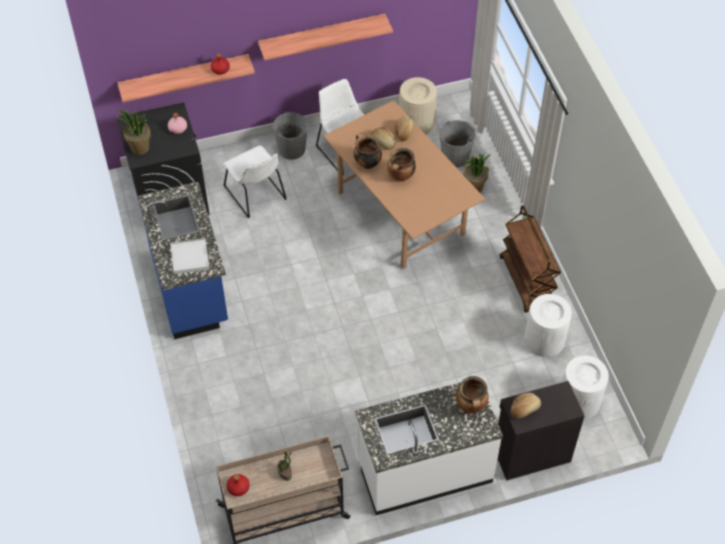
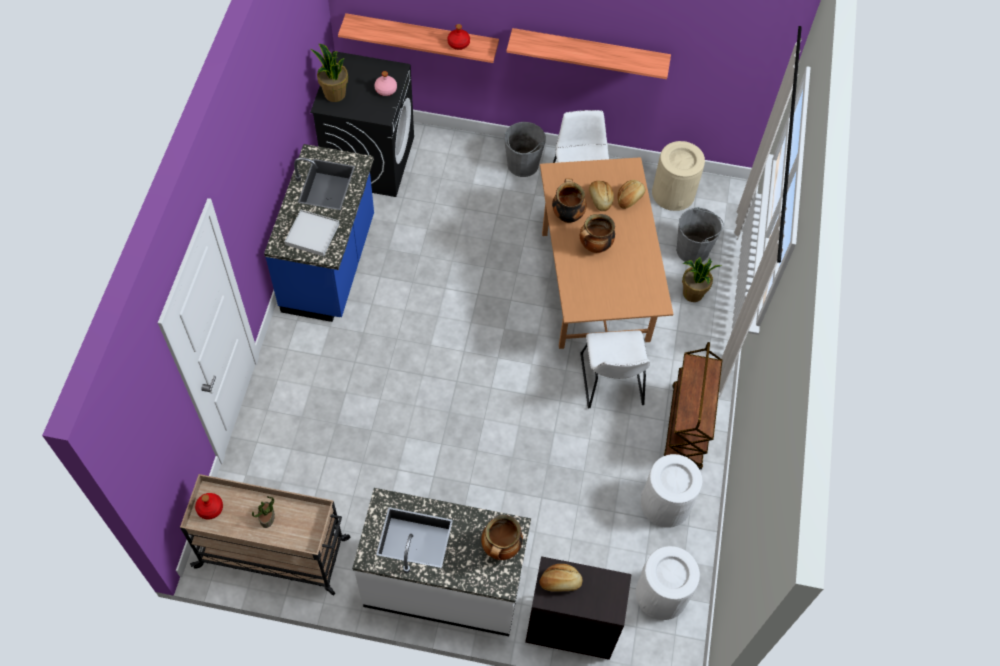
camera: 25 degrees right, 5 degrees up
white chair [223,146,287,218] -> white chair moved to [580,330,650,409]

